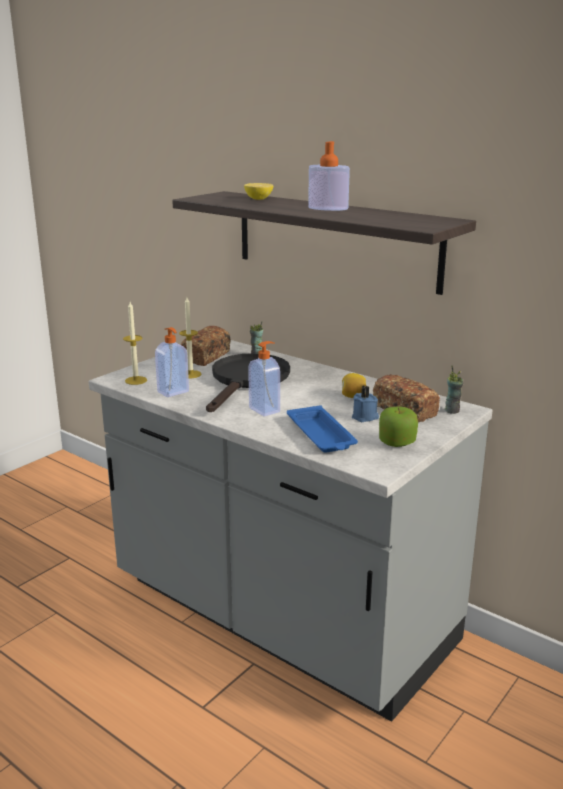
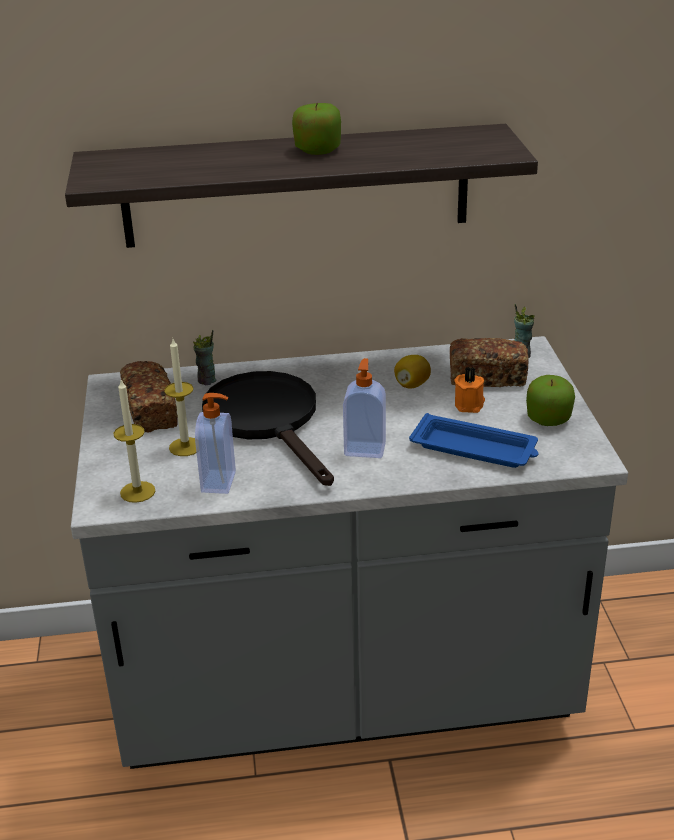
camera: 45 degrees left, 10 degrees up
lemon [244,183,273,200] -> none
soap dispenser [308,141,350,211] -> apple [292,103,341,155]
blue candle [352,386,379,422] -> orange candle [454,367,485,413]

